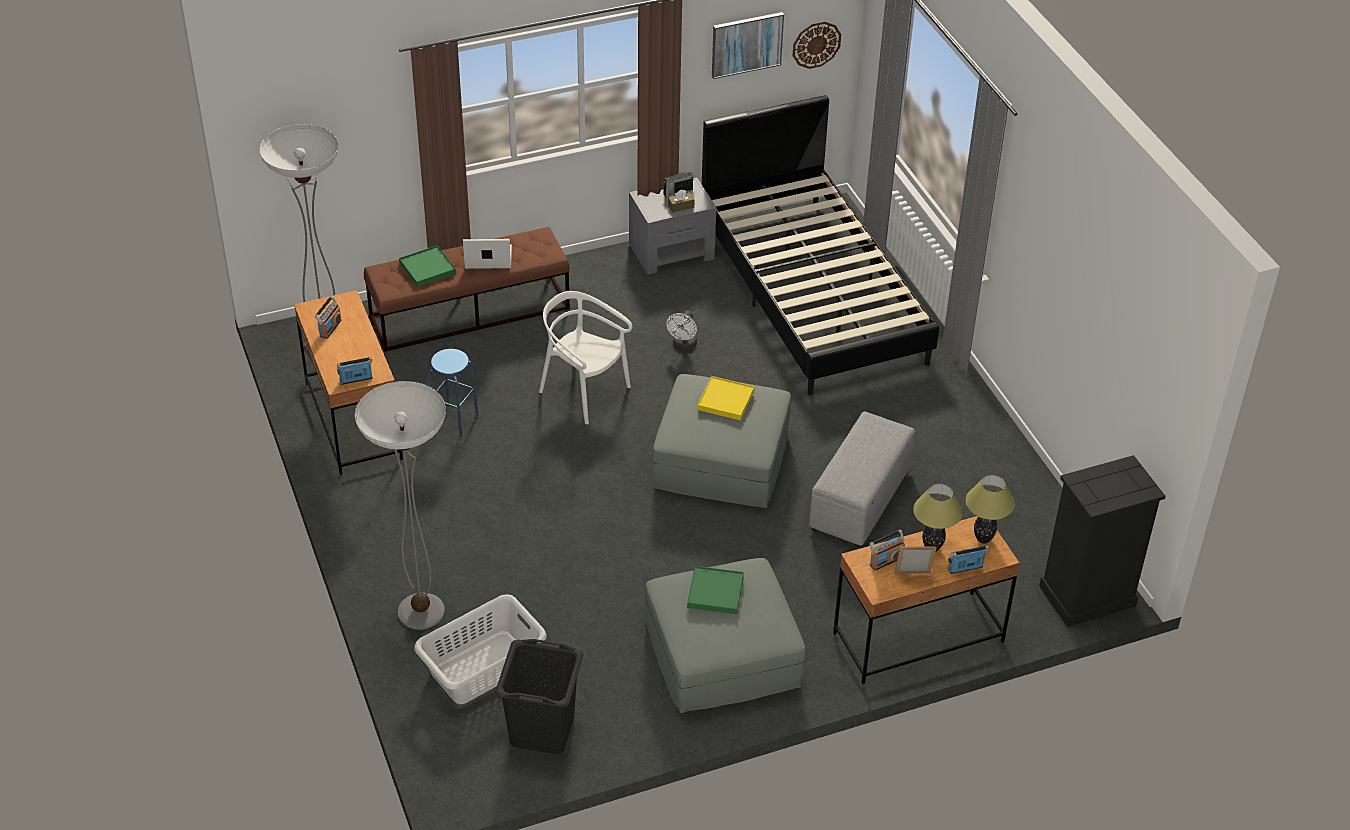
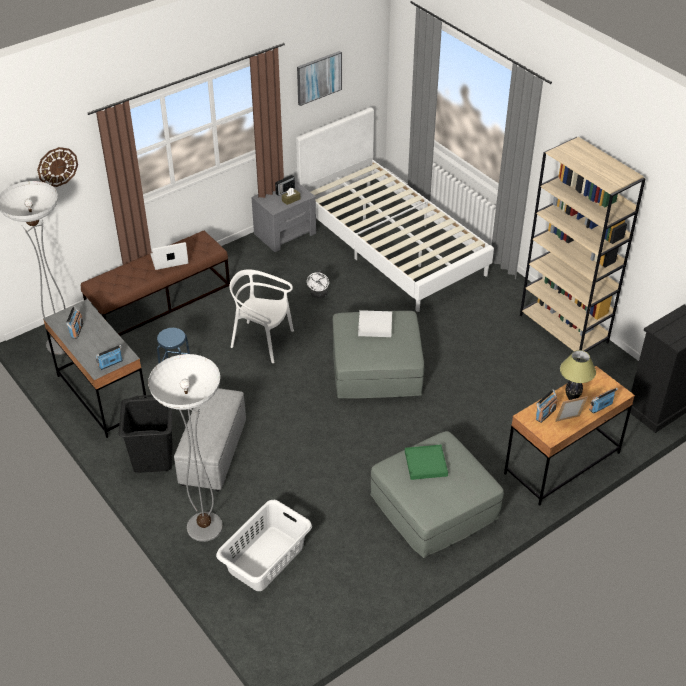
camera: 15 degrees left, 0 degrees up
brown desk [294,290,403,475] -> grey desk [43,299,147,438]
green tray [399,245,456,287] -> none
black laundry basket [495,639,583,754] -> black laundry basket moved to [119,395,173,473]
yellow tray [697,376,755,420] -> white tray [358,310,392,337]
black bed [702,95,939,396] -> white bed [296,107,494,312]
wall clock [793,21,841,69] -> wall clock moved to [37,147,78,187]
grey ottoman [809,411,915,548] -> grey ottoman moved to [174,388,246,492]
table lamp [965,475,1015,544] -> none
none -> beige bookcase [520,137,645,361]

